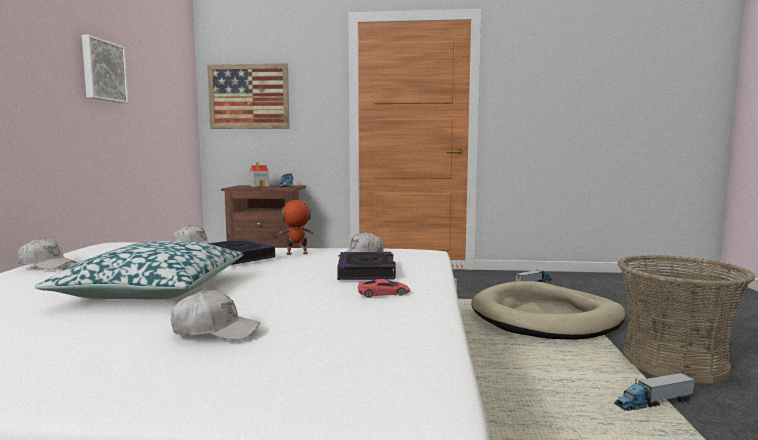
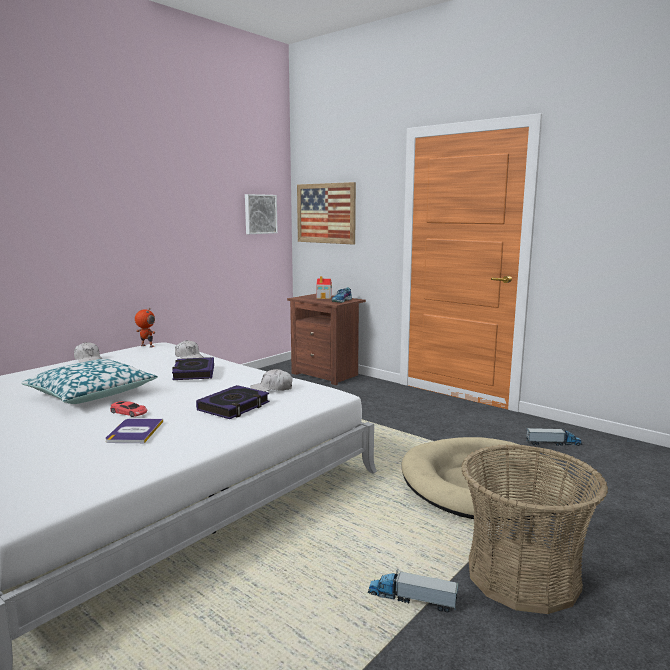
camera: 35 degrees right, 5 degrees up
picture [82,35,129,103] -> picture moved to [245,194,278,234]
white cap [171,290,260,340] -> none
toy robot [279,196,314,255] -> toy robot moved to [135,309,156,347]
red toy car [358,279,410,298] -> red toy car moved to [110,401,147,417]
none -> book [105,418,163,443]

